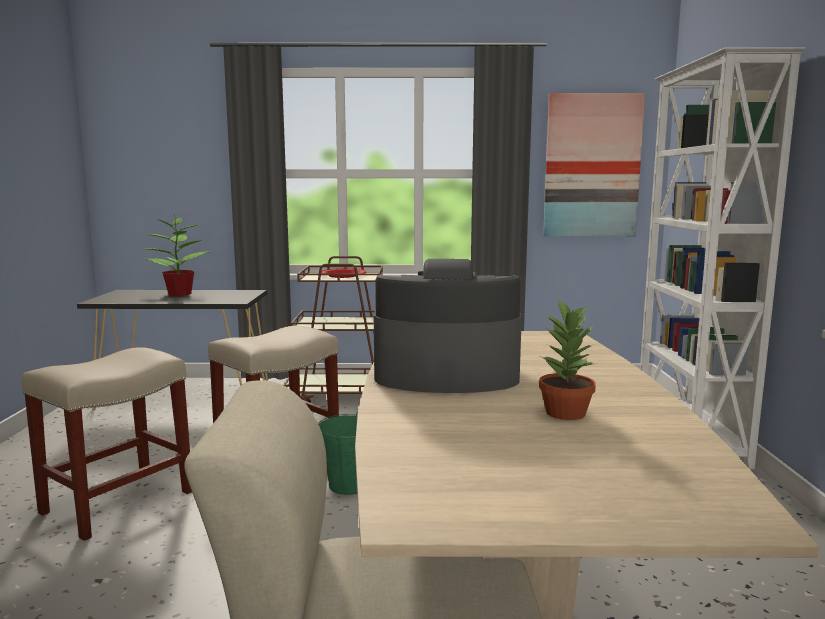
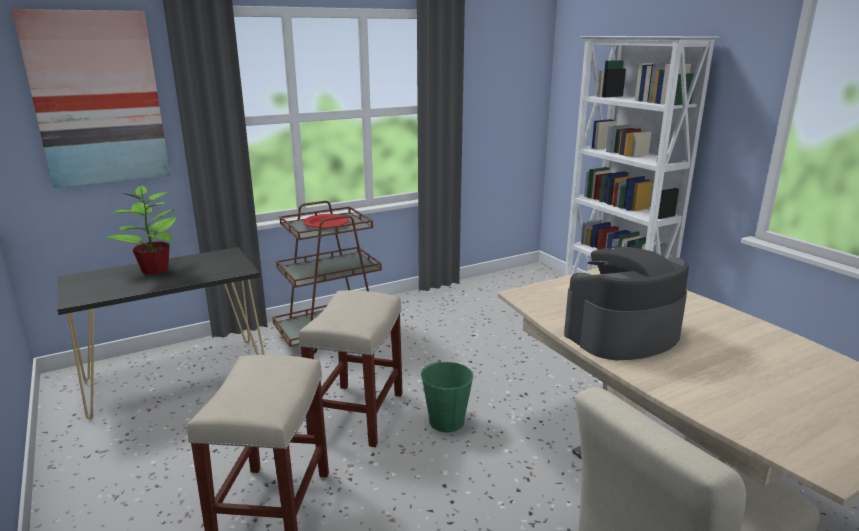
camera: 30 degrees left, 10 degrees up
potted plant [539,300,597,420] -> none
picture [543,93,645,236] -> picture moved to [12,9,170,188]

